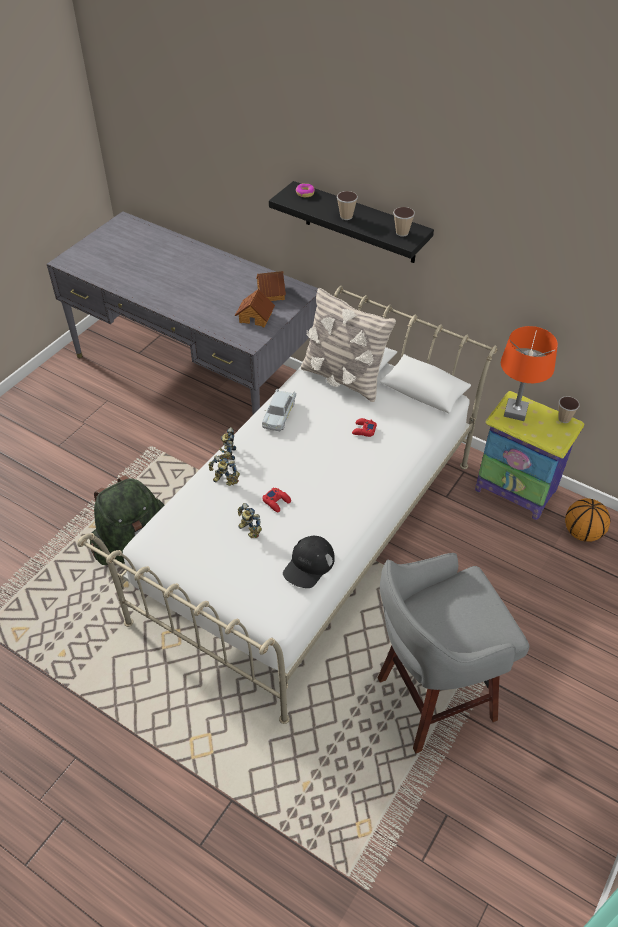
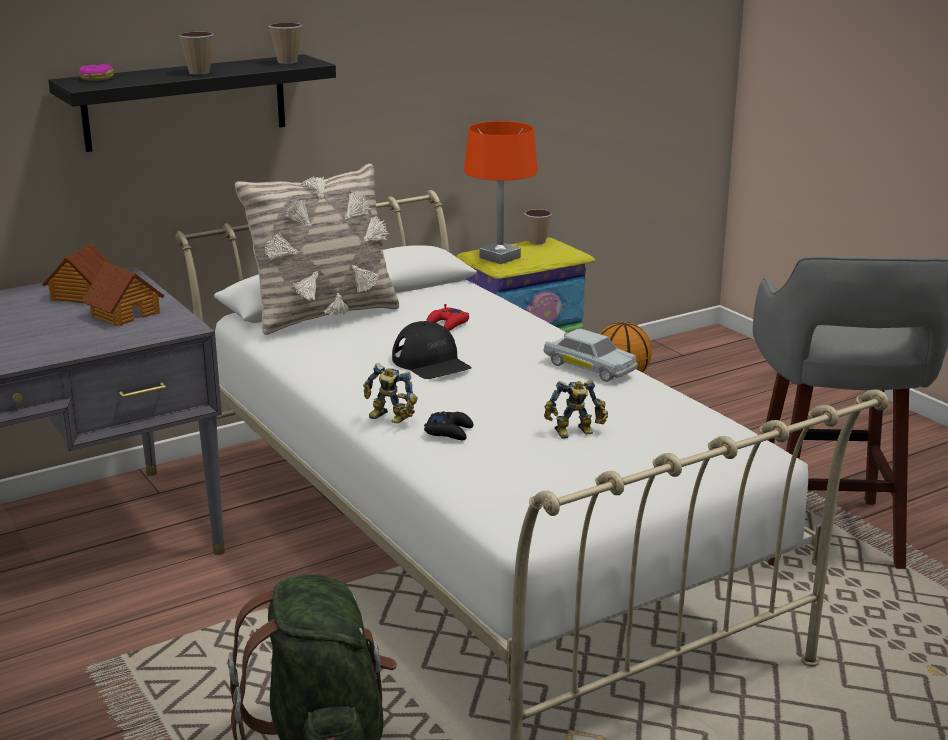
camera: 65 degrees left, 25 degrees down
toy robot [208,456,240,486] -> black game controller [424,411,473,440]
white toy car [262,388,296,431] -> white toy car moved to [543,329,638,382]
red game controller [262,488,291,512] -> none
black cap [283,536,335,588] -> black cap moved to [392,321,472,379]

